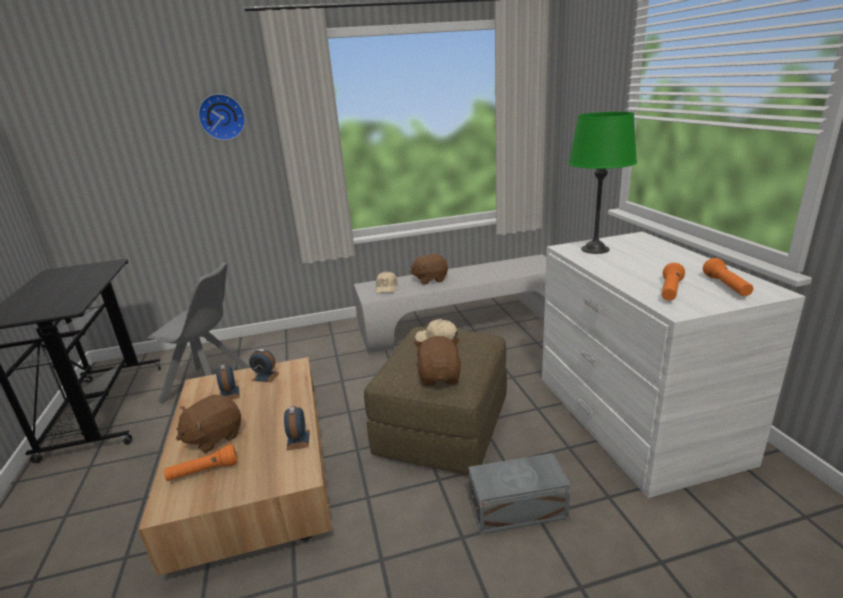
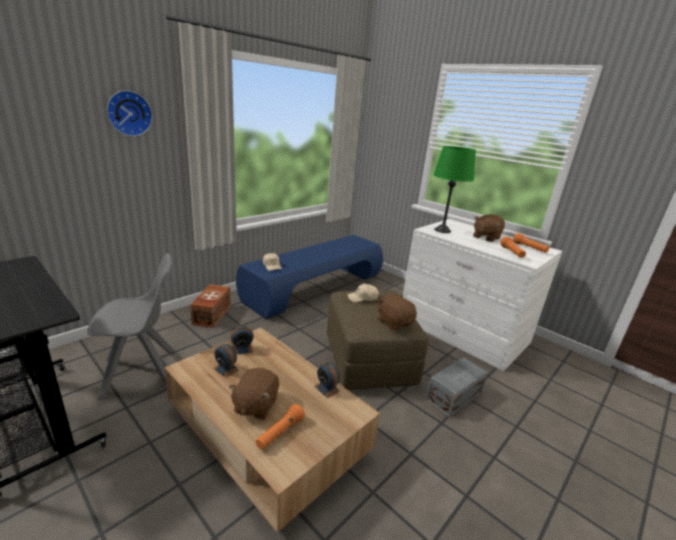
camera: 35 degrees left, 0 degrees up
grey bench [354,254,546,353] -> blue bench [236,235,383,319]
brown plush toy [410,254,448,284] -> brown plush toy moved to [473,214,505,242]
none -> brown storage box [190,284,231,328]

